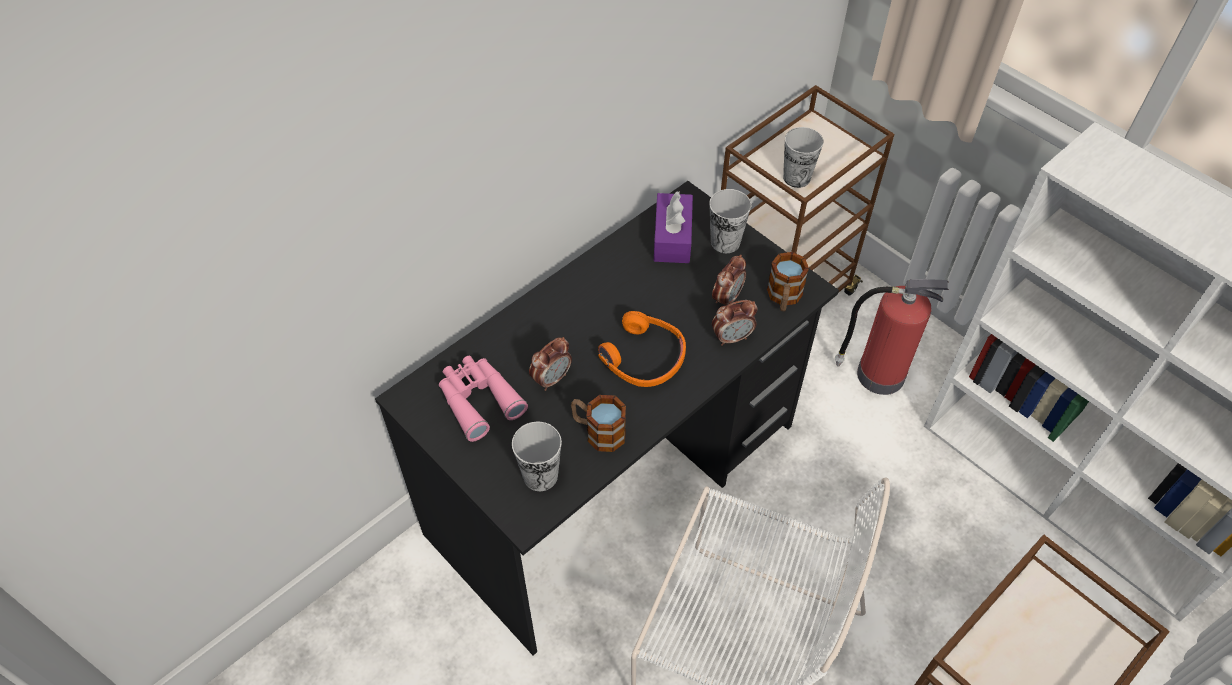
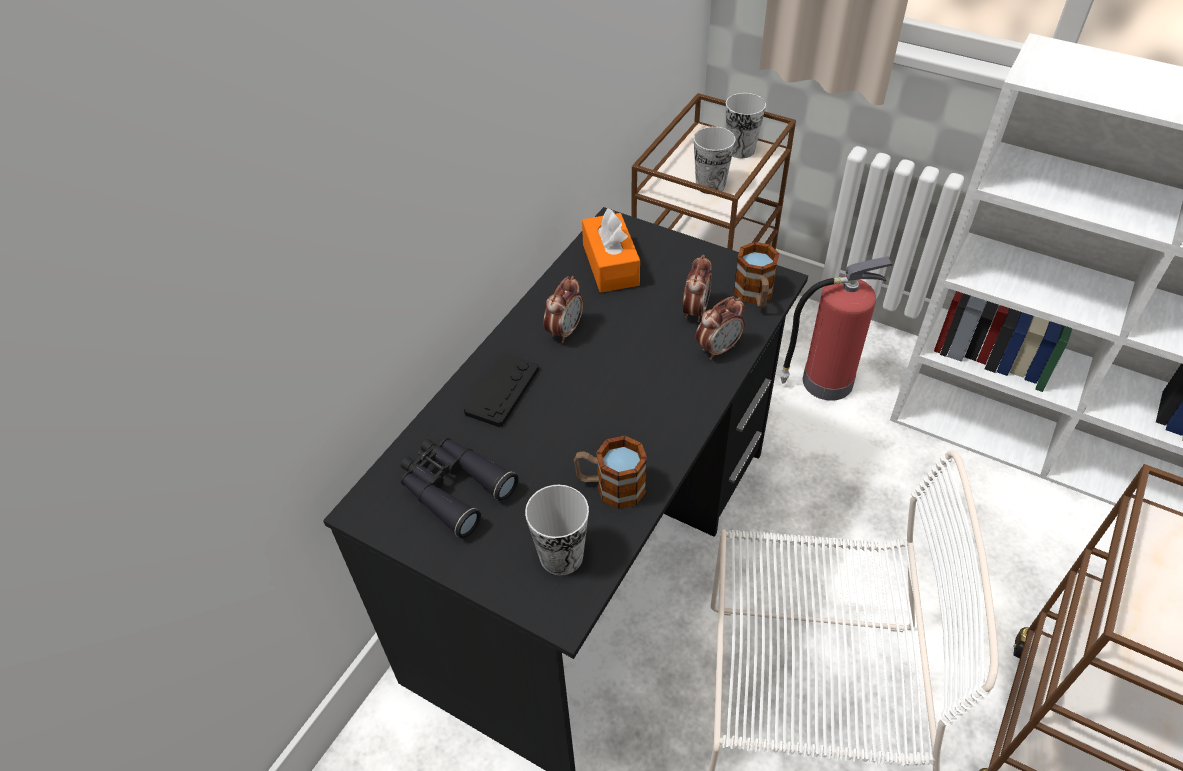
camera: 15 degrees left, 5 degrees down
pink binoculars [439,356,528,442] -> black binoculars [401,438,518,538]
alarm clock [529,337,572,391] -> alarm clock moved to [544,276,583,343]
orange headphones [598,311,686,387] -> none
purple tissue box [654,191,693,263] -> orange tissue box [582,208,640,293]
cup [709,189,751,253] -> cup moved to [726,93,766,158]
none -> black game controller [464,354,539,427]

